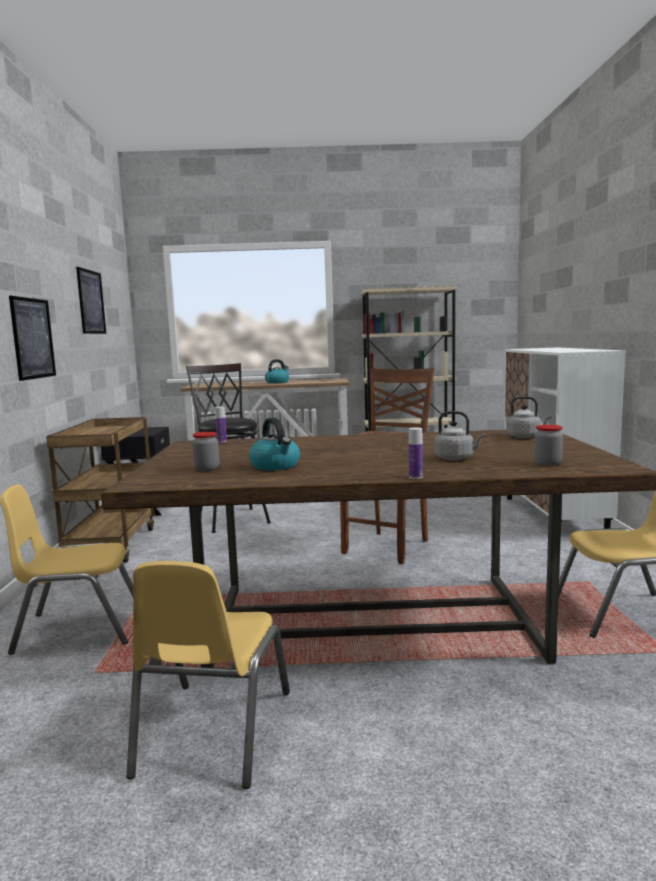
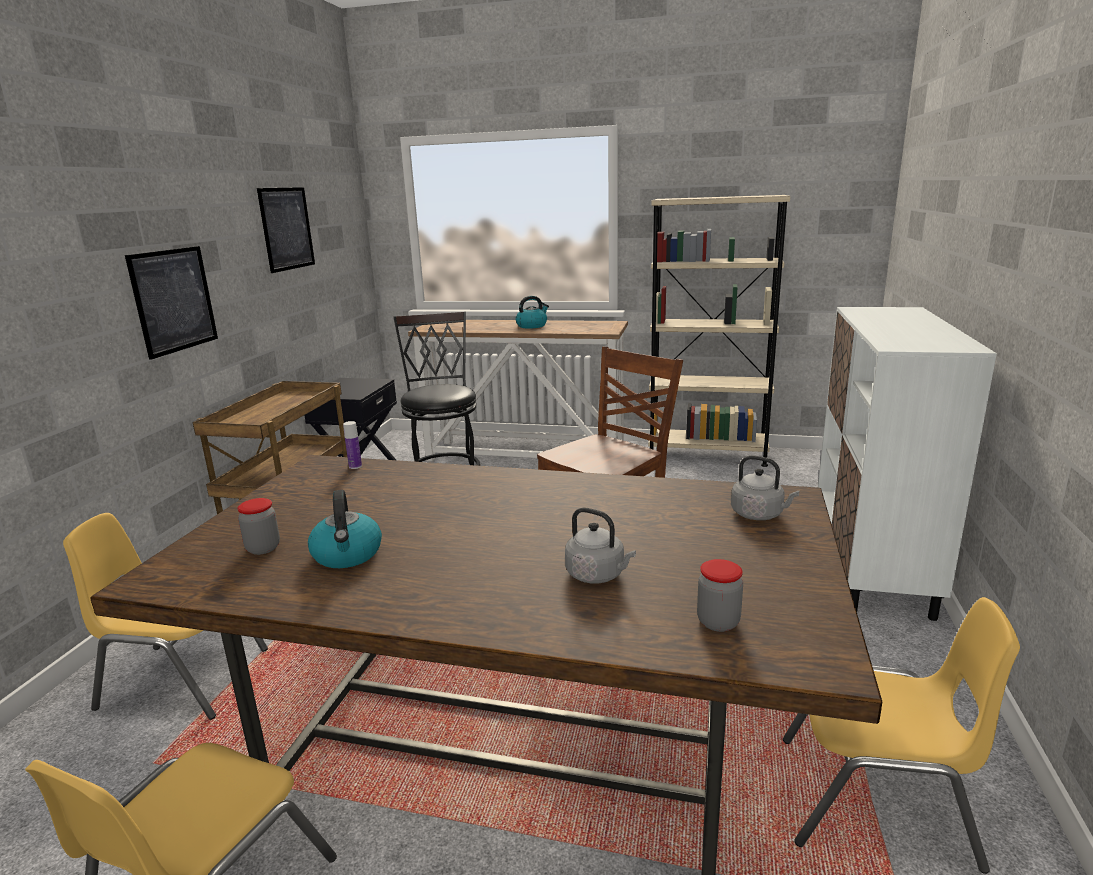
camera: 15 degrees right, 10 degrees up
bottle [409,428,423,479] -> none

